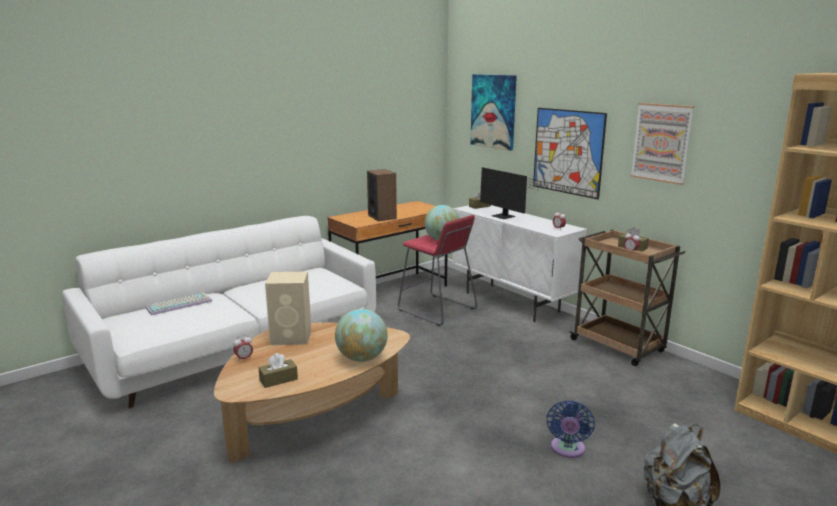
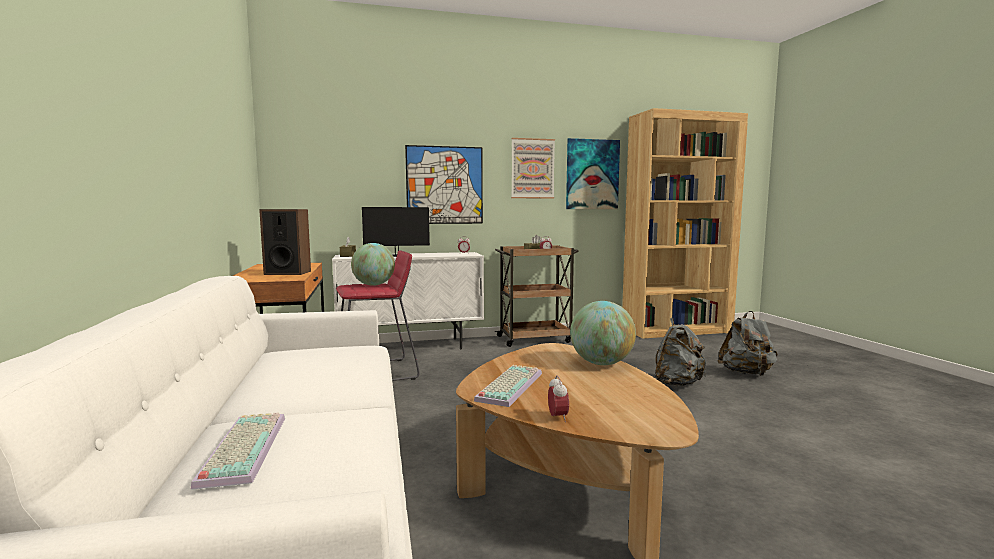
camera: 65 degrees left, 10 degrees down
brown tissue box [258,353,298,388] -> none
beige speaker [265,271,311,345] -> keyboard [474,365,542,407]
picture [470,74,517,151] -> picture moved to [566,138,620,209]
blue fan [547,400,595,458] -> grey backpack [655,317,706,386]

